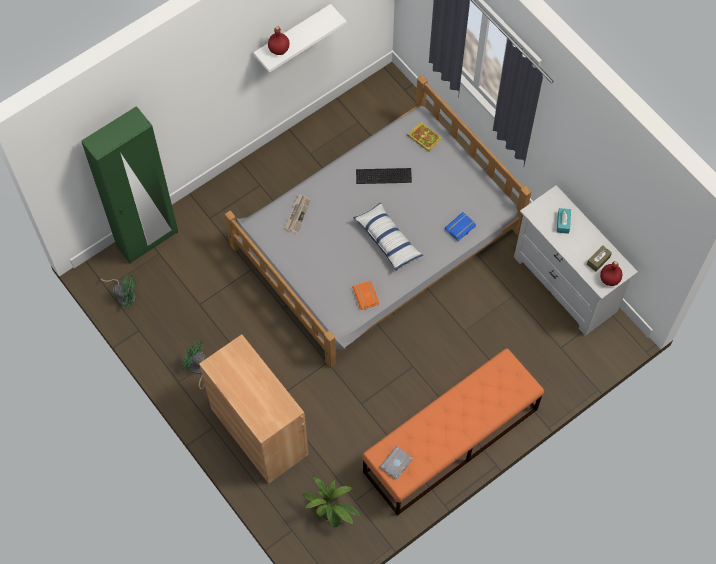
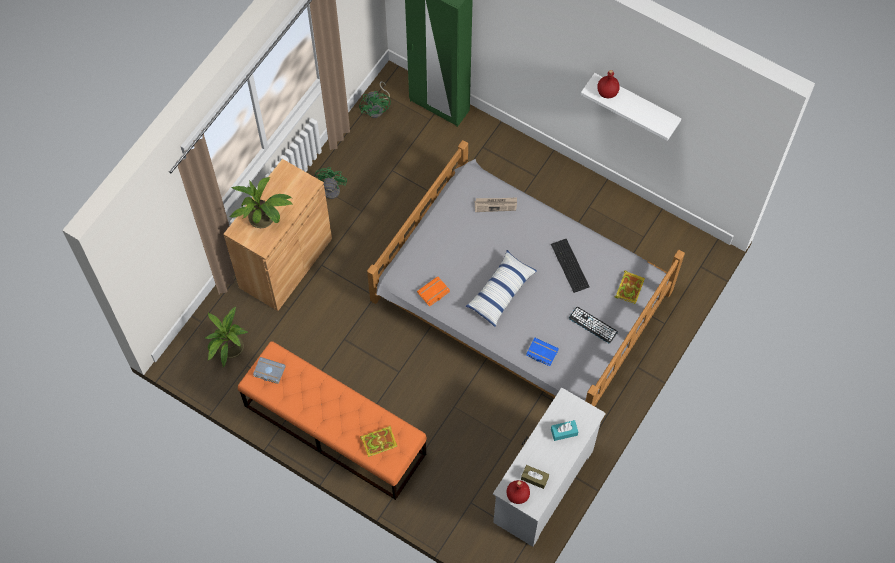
camera: 70 degrees right, 0 degrees up
none -> potted plant [229,177,293,228]
none -> book [360,426,397,457]
none -> keyboard [569,307,618,344]

